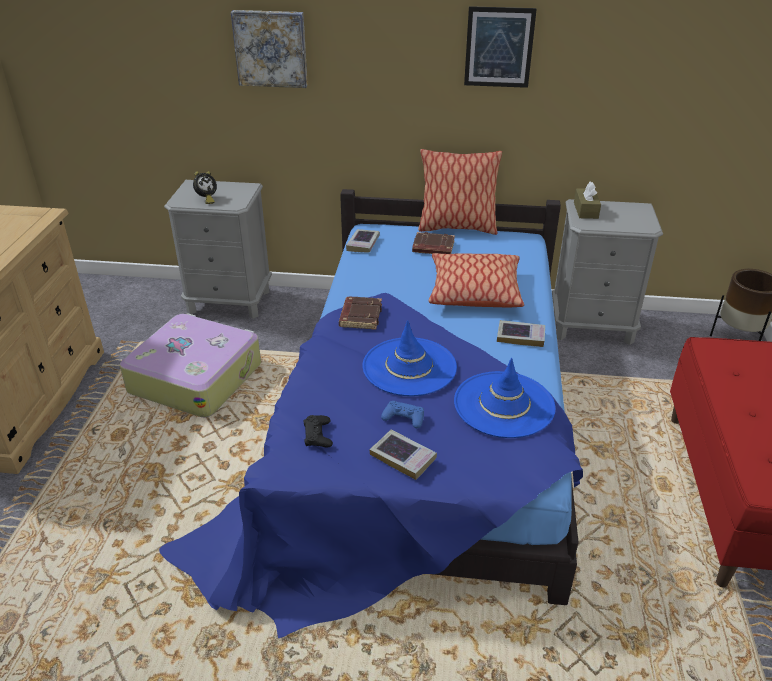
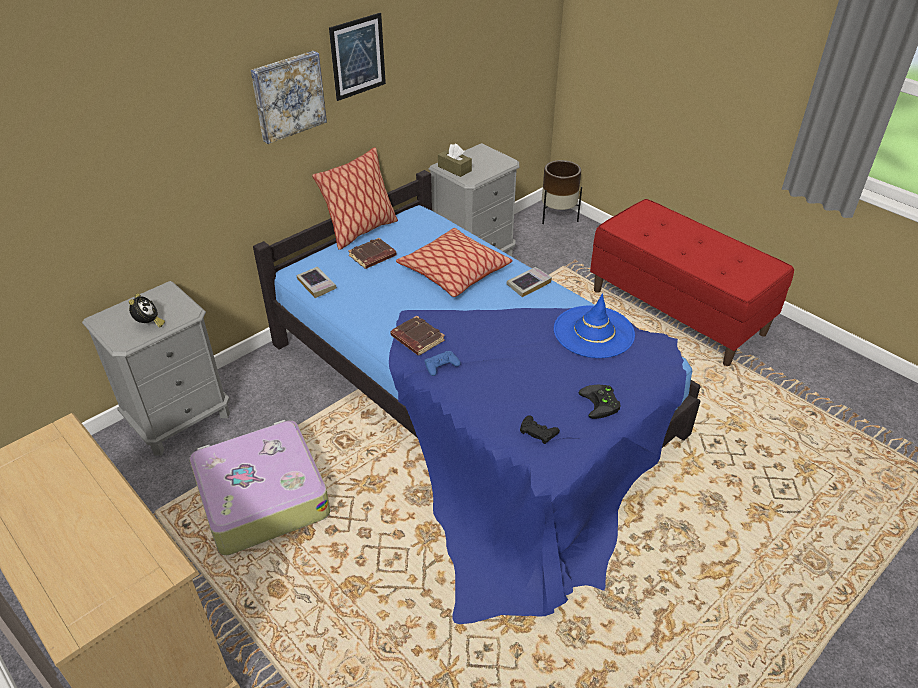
camera: 50 degrees left, 5 degrees up
picture [231,10,308,88] -> picture moved to [251,51,327,144]
blue hat [362,320,457,396] -> none
book [370,429,437,480] -> black game controller [579,385,620,419]
blue game controller [381,401,424,428] -> blue game controller moved to [424,351,461,376]

